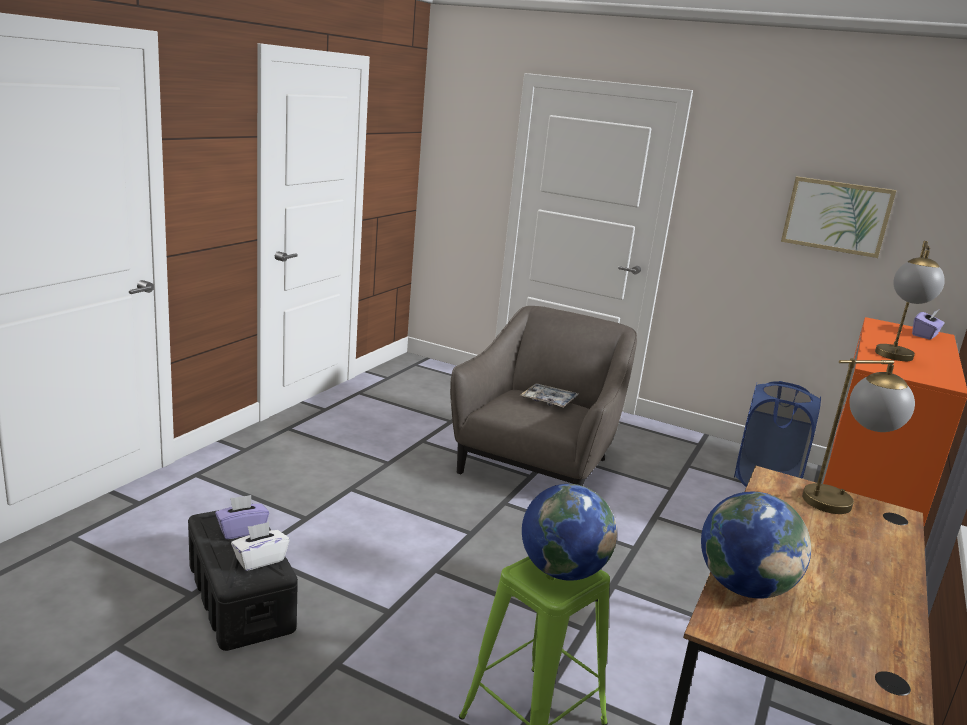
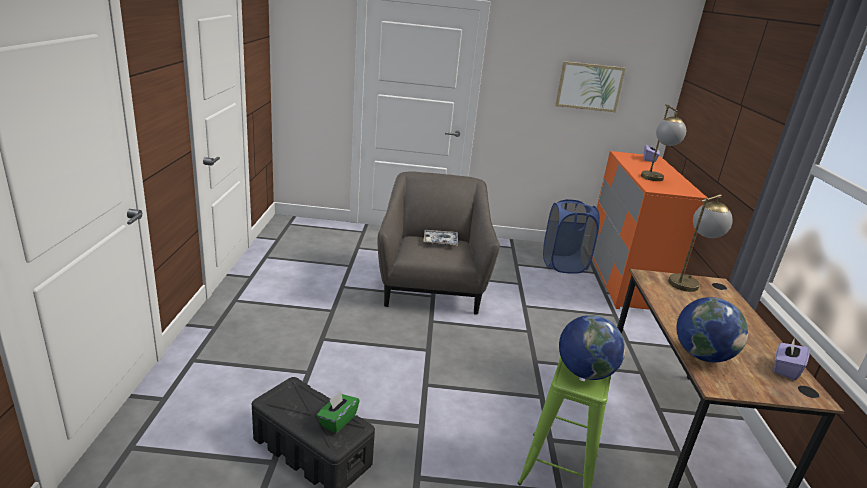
camera: 25 degrees left, 5 degrees up
purple tissue box [215,495,269,539] -> purple tissue box moved to [774,339,810,380]
white tissue box [231,522,289,571] -> green tissue box [317,392,360,433]

